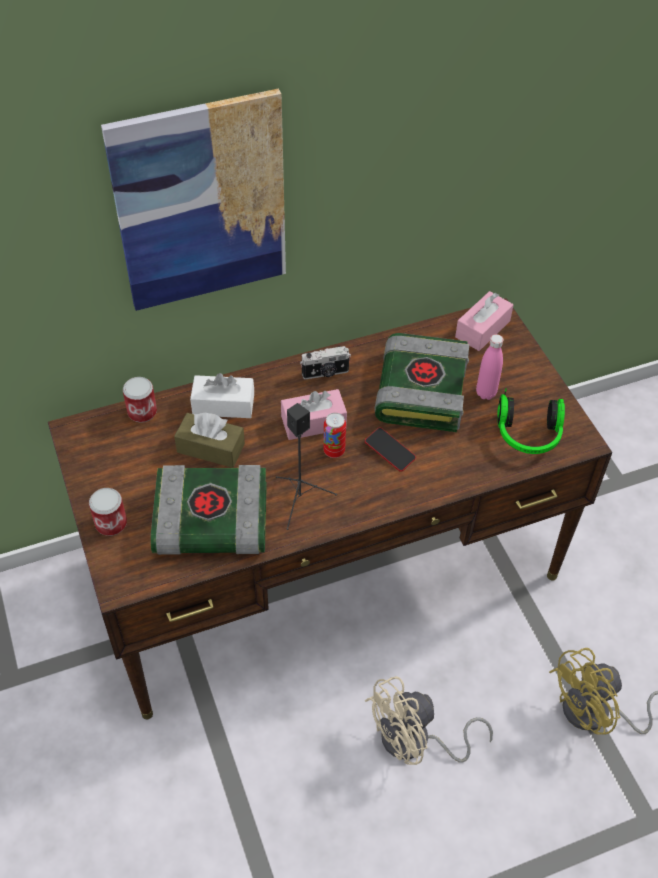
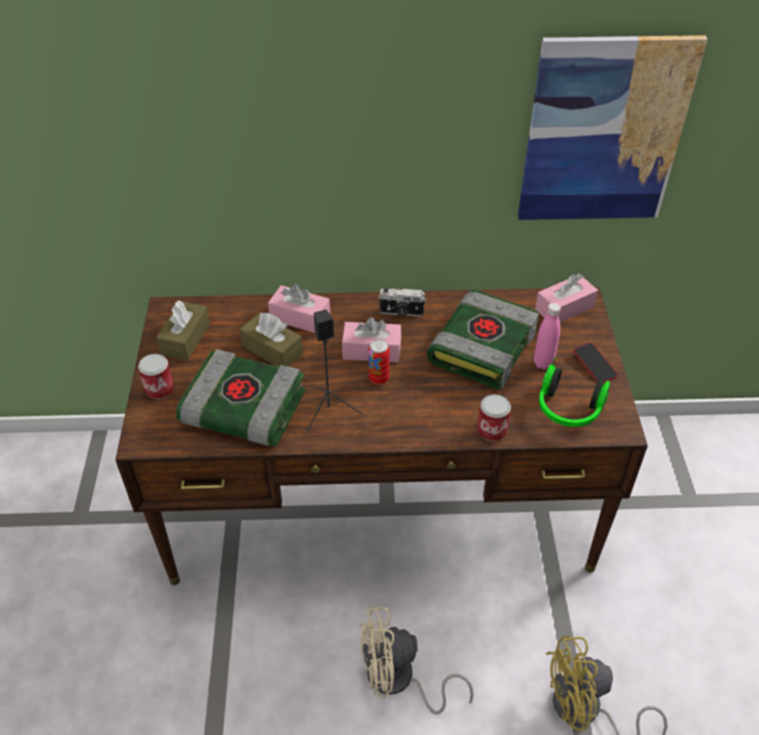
camera: 20 degrees right, 5 degrees down
picture [101,89,286,311] -> picture moved to [518,35,708,220]
can [123,377,157,423] -> can moved to [477,394,511,441]
white tissue box [190,373,254,418] -> pink tissue box [268,284,330,333]
phone [365,427,416,472] -> phone moved to [573,342,618,383]
none -> brown tissue box [156,300,210,361]

